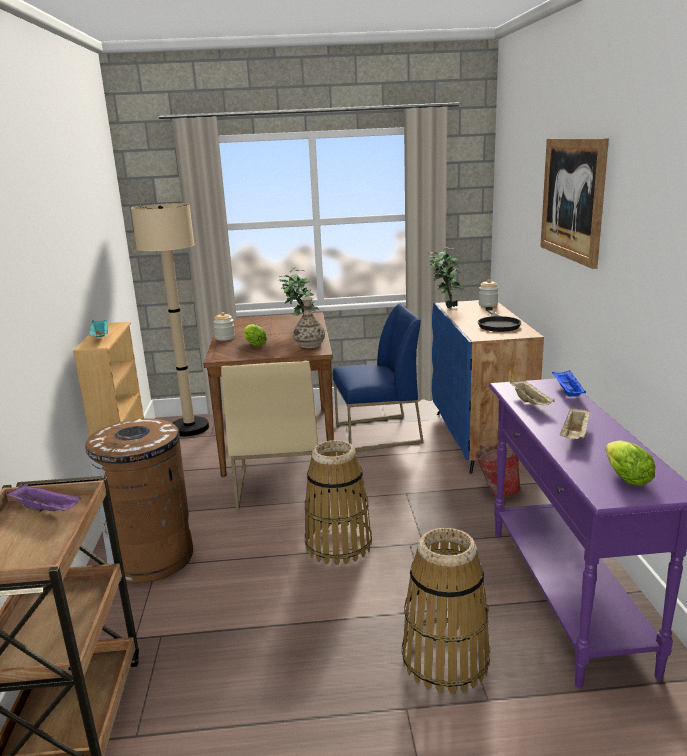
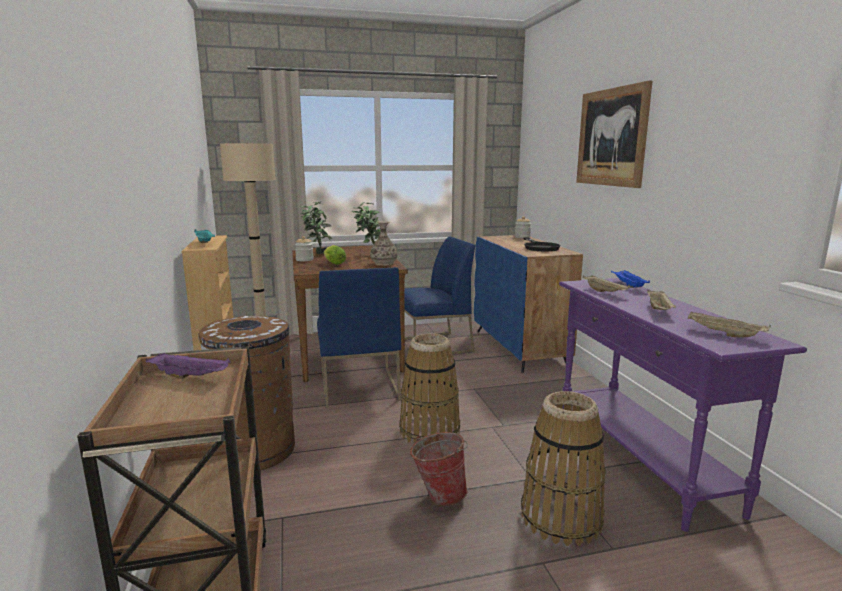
camera: 10 degrees left, 5 degrees down
beige chair [221,361,318,511] -> blue chair [317,267,401,408]
potted plant [429,245,465,308] -> potted plant moved to [300,201,333,254]
bucket [475,443,521,498] -> bucket moved to [410,432,468,506]
lettuce [605,440,655,486] -> beige tray [687,311,771,337]

